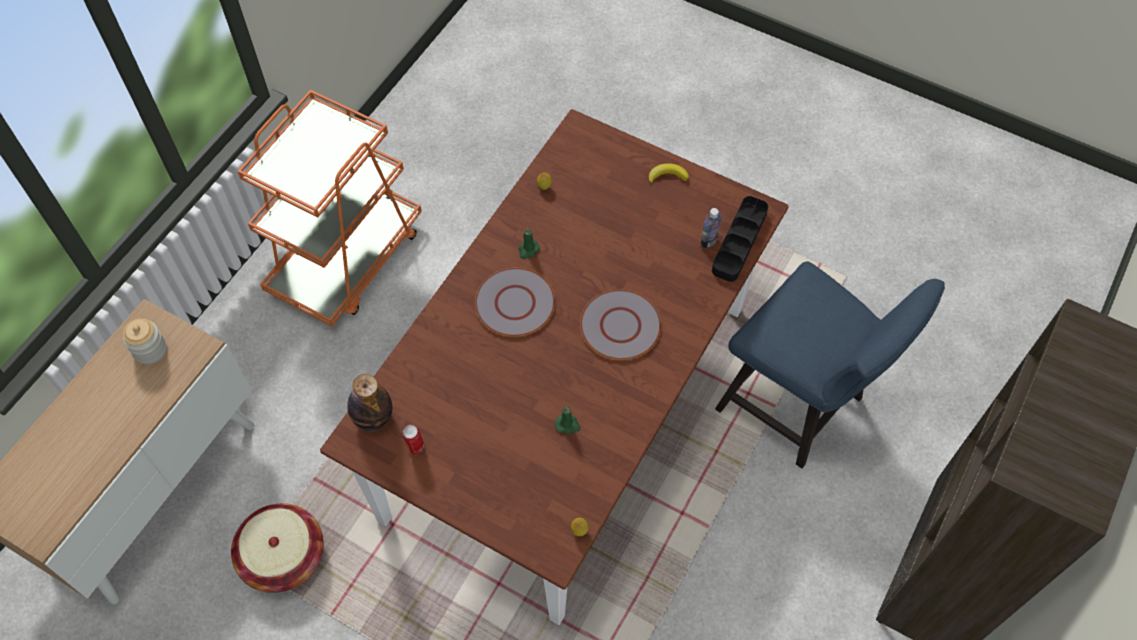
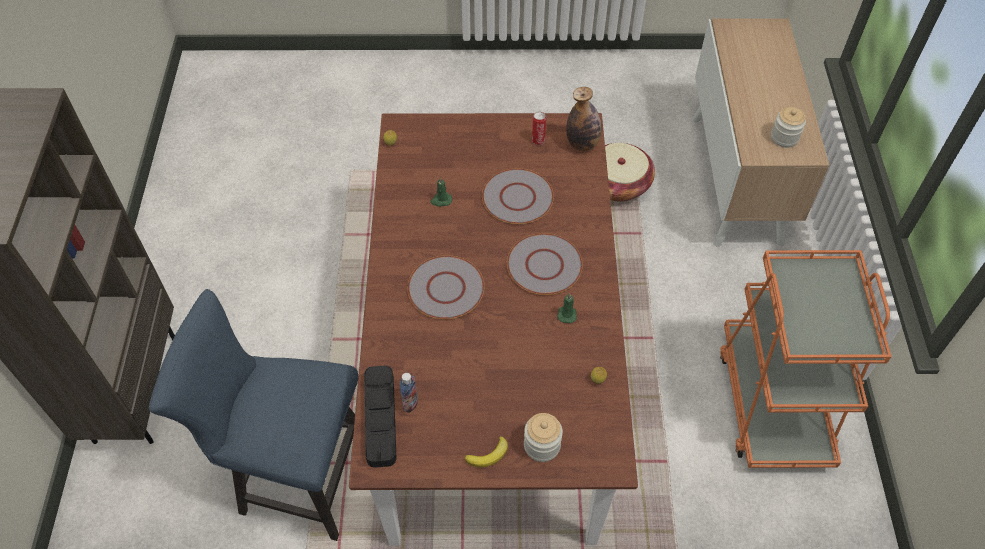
camera: 150 degrees right, 5 degrees down
none -> grey plate [482,168,554,224]
none -> jar [524,413,563,462]

